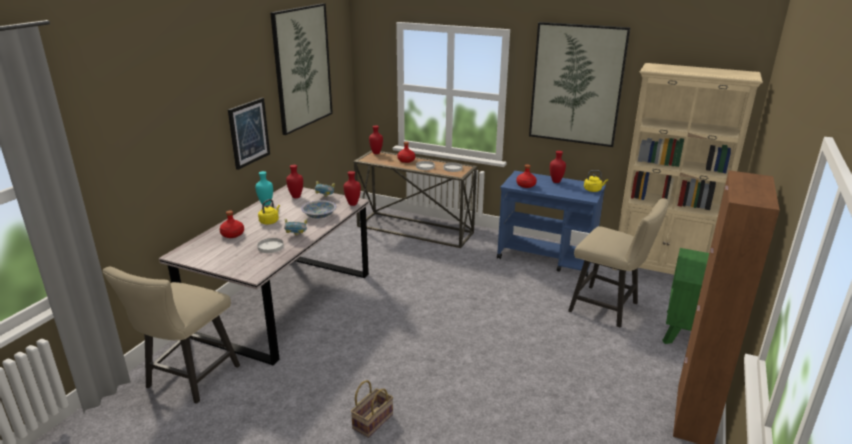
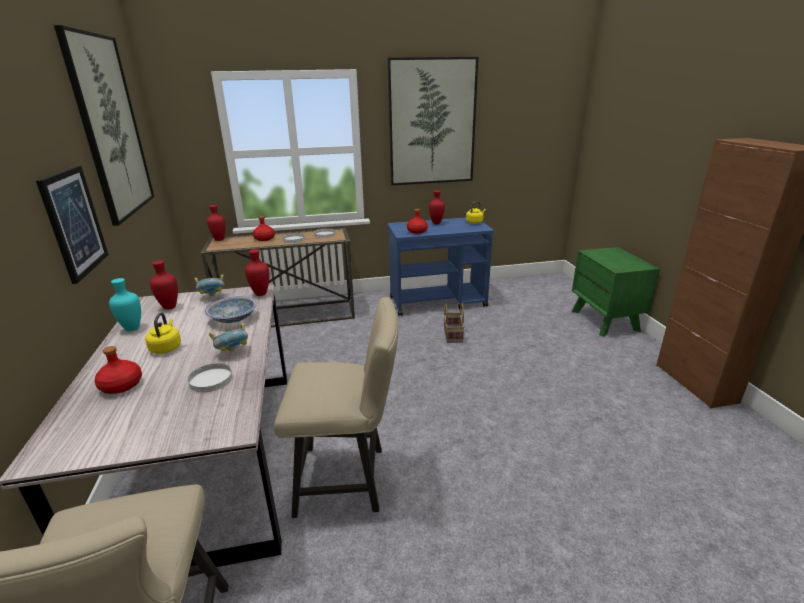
camera: 35 degrees left, 0 degrees up
basket [351,380,393,438] -> basket moved to [444,303,464,343]
beige chair [568,198,668,328] -> beige chair moved to [274,297,398,518]
beige bookcase [612,63,763,275] -> none

